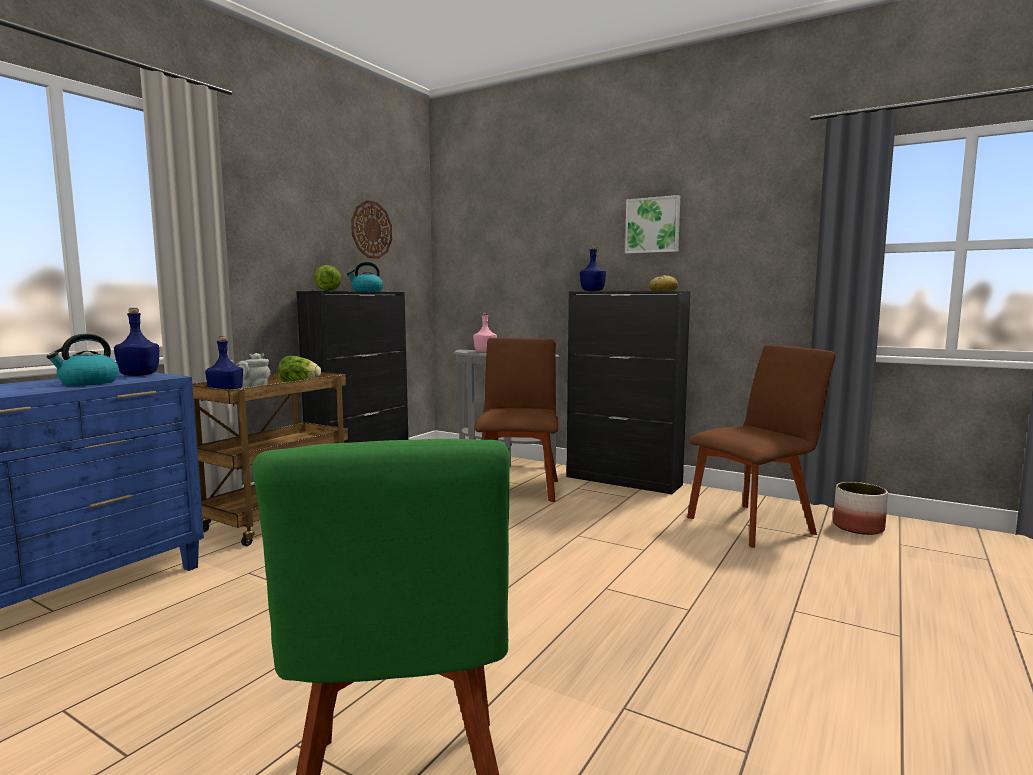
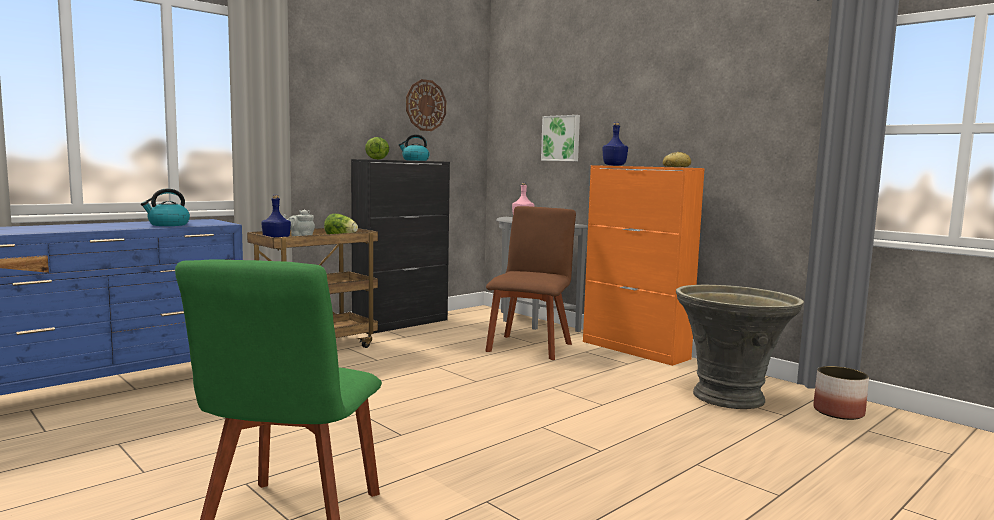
camera: 15 degrees right, 0 degrees up
blue bottle [114,308,159,376] -> none
black cabinet [566,291,690,494] -> orange cabinet [583,165,705,366]
picture [625,195,680,254] -> picture moved to [541,115,580,161]
brown chair [687,345,836,548] -> grey planter [676,285,804,409]

